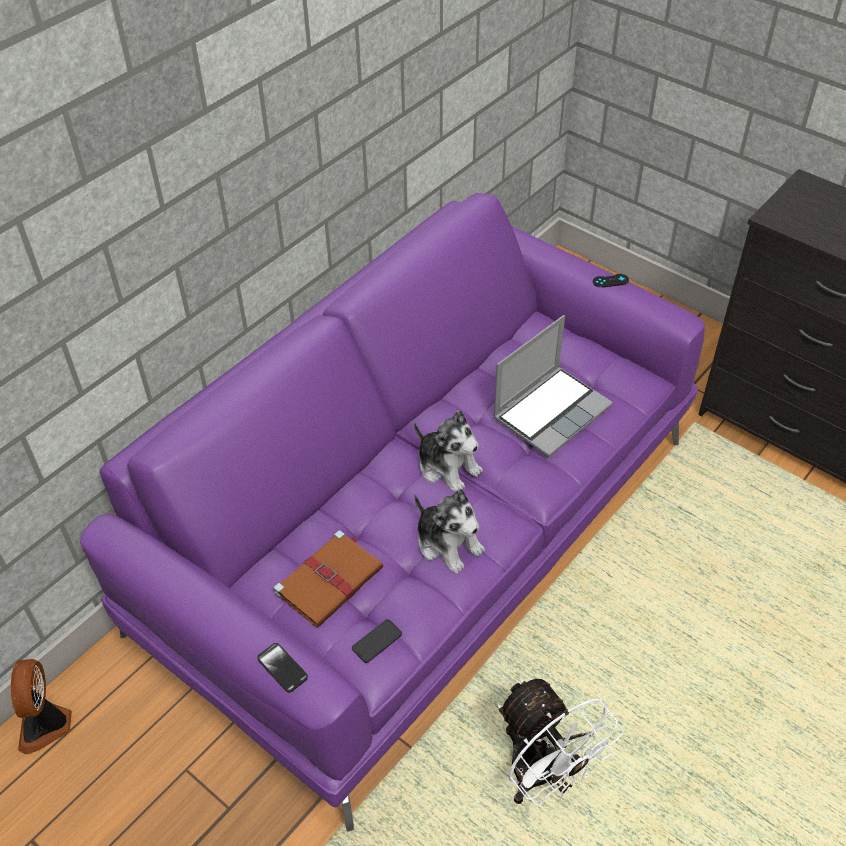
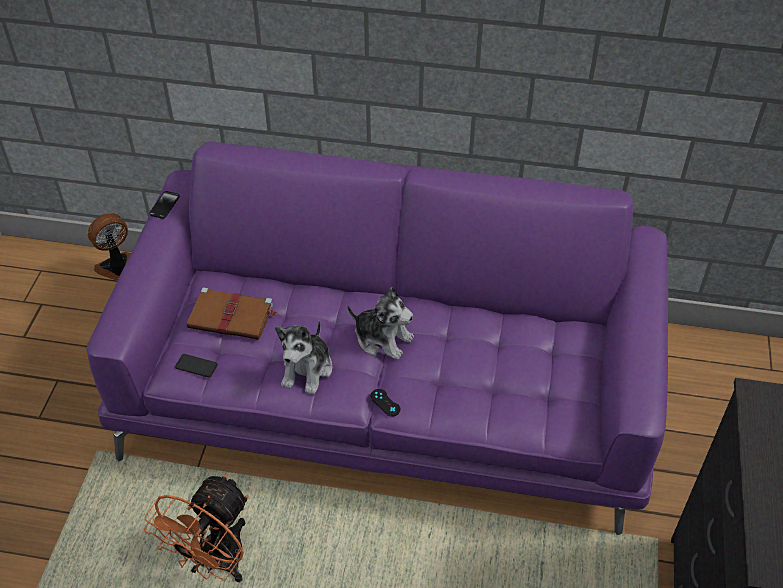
camera: 60 degrees right, 0 degrees up
phone [257,643,308,692] -> phone moved to [149,191,180,219]
plush toy [414,410,483,492] -> plush toy turned 75 degrees counterclockwise [347,287,414,360]
laptop [493,315,613,457] -> none
white fan [497,678,624,806] -> orange fan [144,474,249,582]
black game controller [593,274,629,288] -> black game controller moved to [371,389,400,417]

